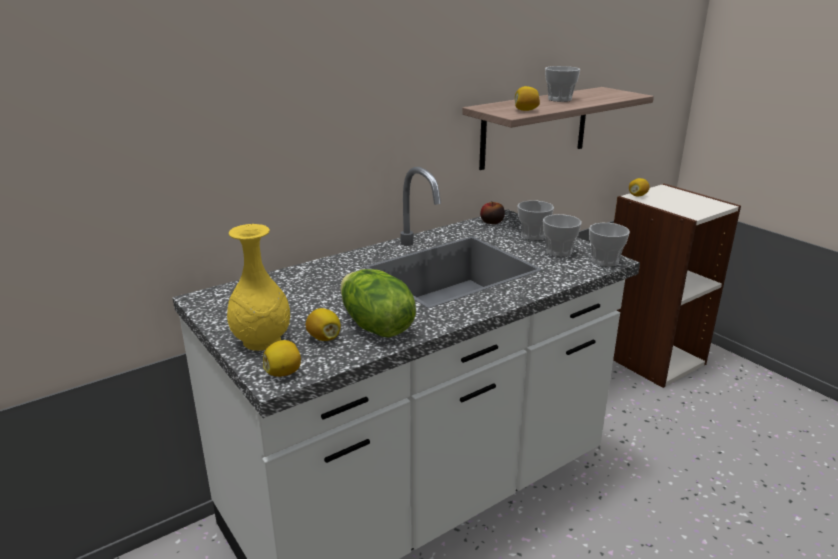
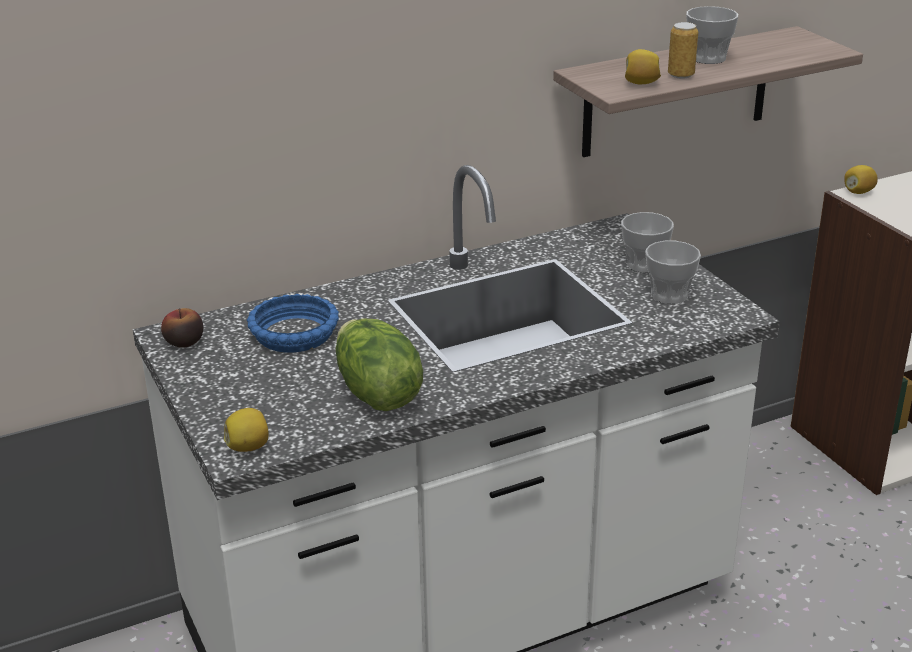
camera: 10 degrees right, 5 degrees up
yellow vase [227,224,290,351] -> none
lemon [306,308,341,341] -> none
apple [480,201,505,224] -> apple moved to [161,308,203,348]
cup [589,223,630,267] -> none
none -> blue bowl [247,294,339,353]
none -> can [668,22,698,79]

